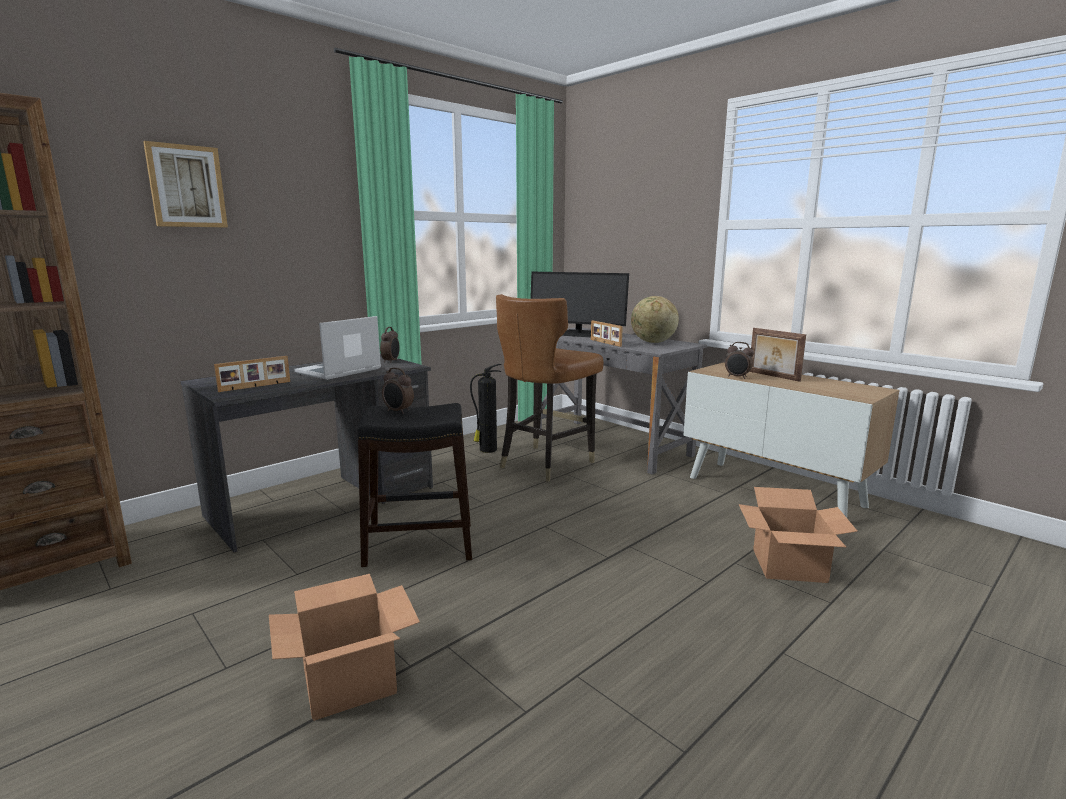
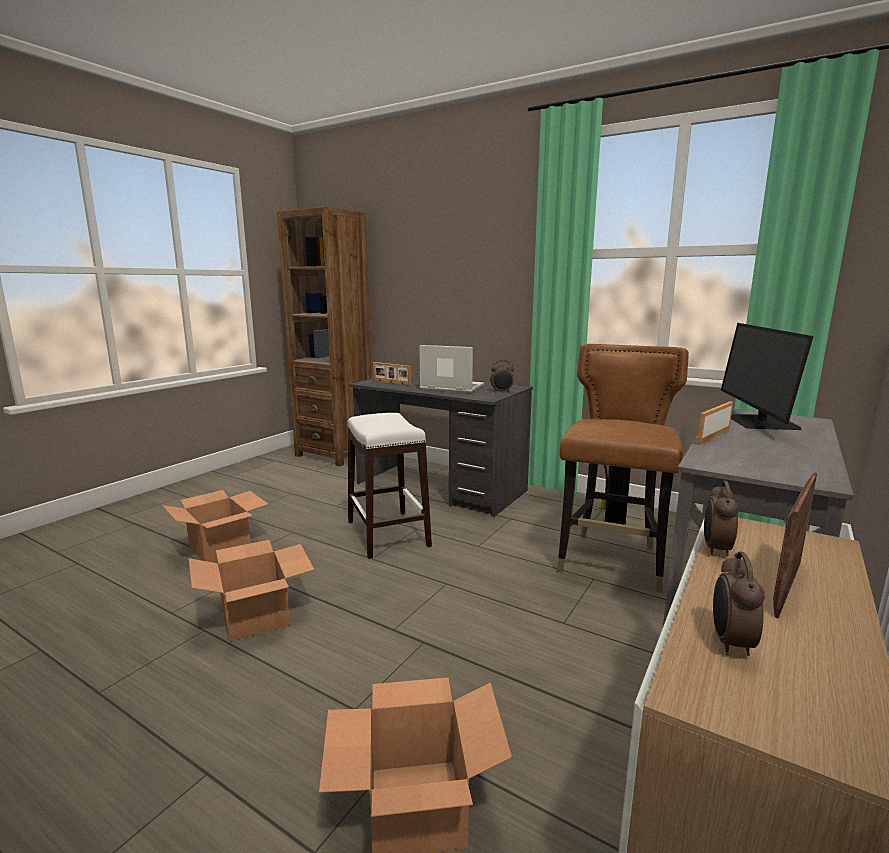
camera: 75 degrees right, 0 degrees up
picture [143,141,228,227] -> none
black stool [357,403,472,567] -> white stool [348,413,432,559]
alarm clock [382,367,414,414] -> alarm clock moved to [713,551,765,656]
brown chair [496,294,604,482] -> brown chair turned 90 degrees clockwise [557,344,689,591]
globe [631,296,679,343] -> none
none -> cardboard box [189,540,314,642]

